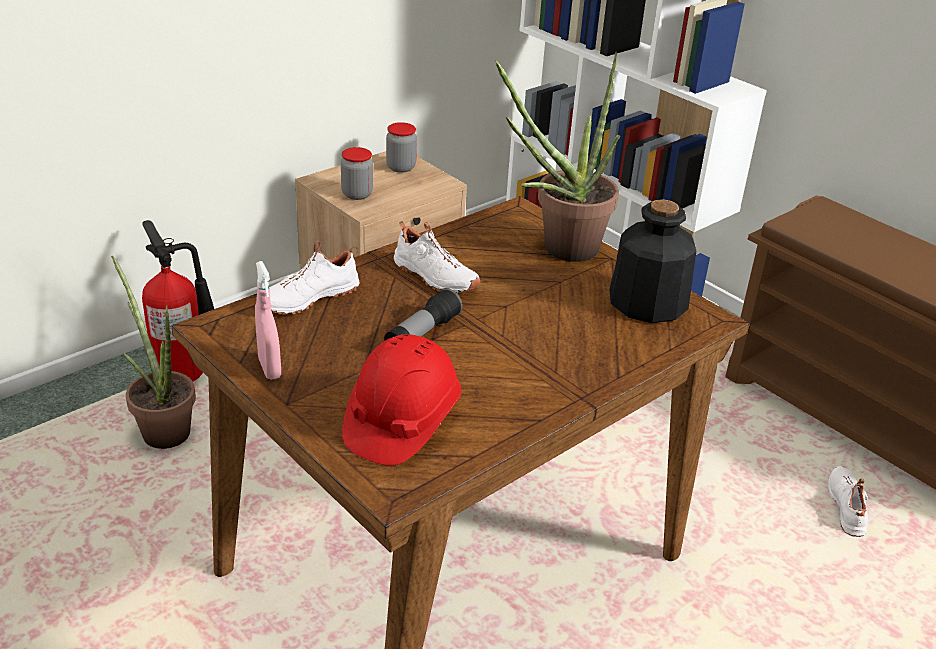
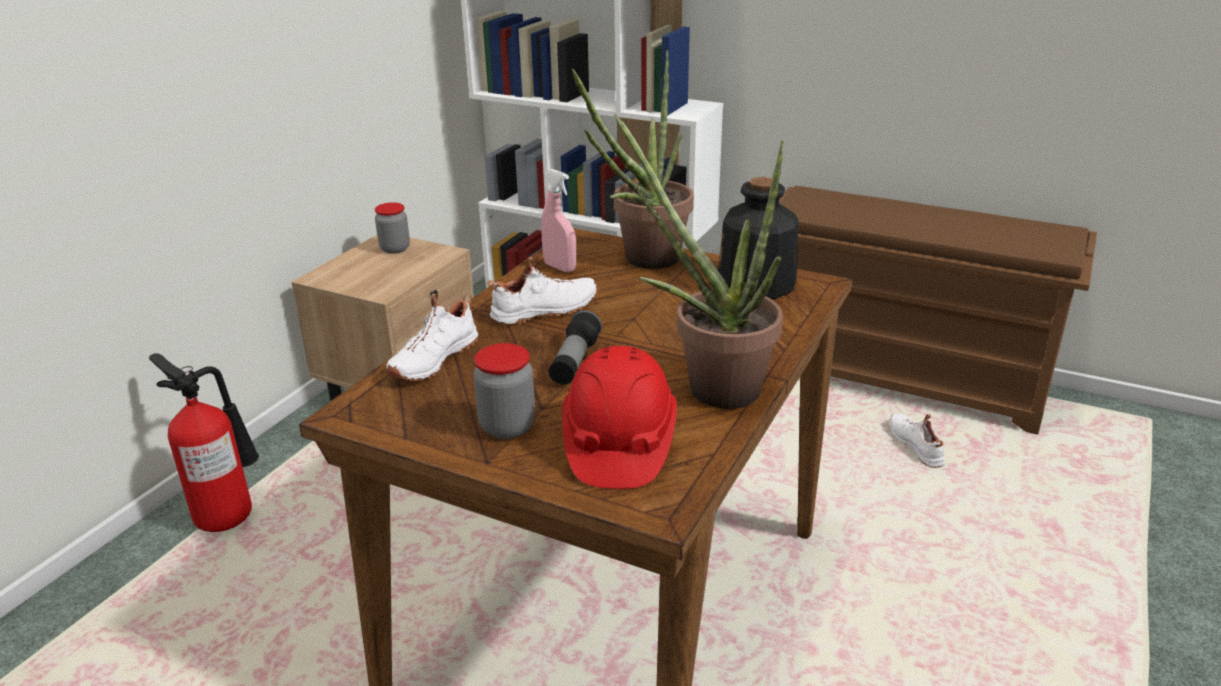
camera: 20 degrees left, 5 degrees down
potted plant [111,255,196,449] -> potted plant moved to [614,114,784,409]
pink spray bottle [255,261,281,380] -> pink spray bottle moved to [541,169,576,272]
jar [341,147,373,200] -> jar moved to [473,343,535,439]
white shoe [394,221,480,293] -> white shoe turned 45 degrees counterclockwise [487,257,597,325]

